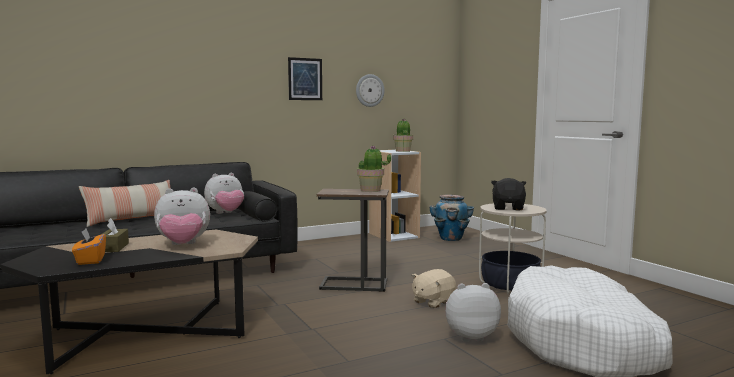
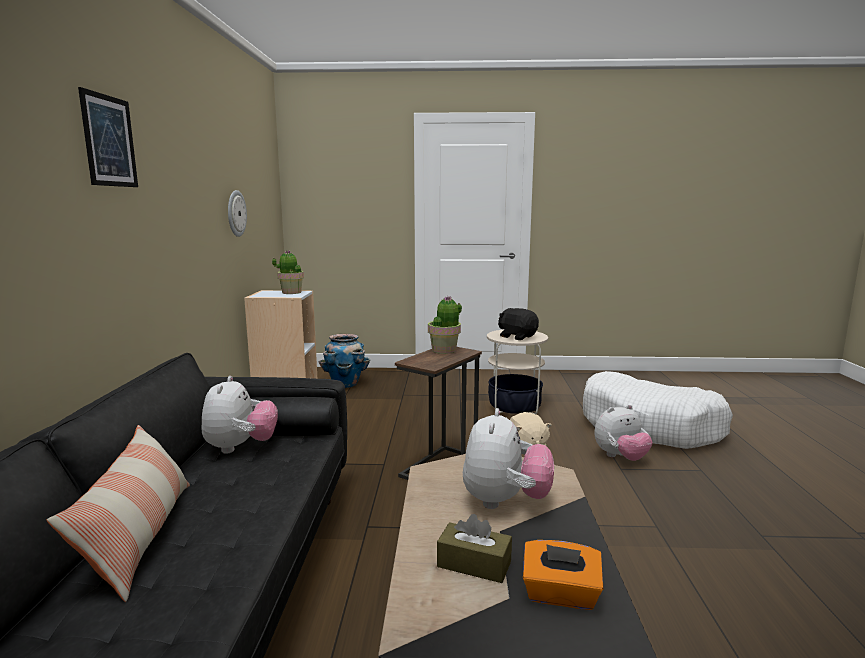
camera: 60 degrees left, 5 degrees up
picture [288,57,322,100] -> picture moved to [78,87,138,187]
plush toy [445,283,501,342] -> plush toy turned 135 degrees counterclockwise [594,405,653,461]

